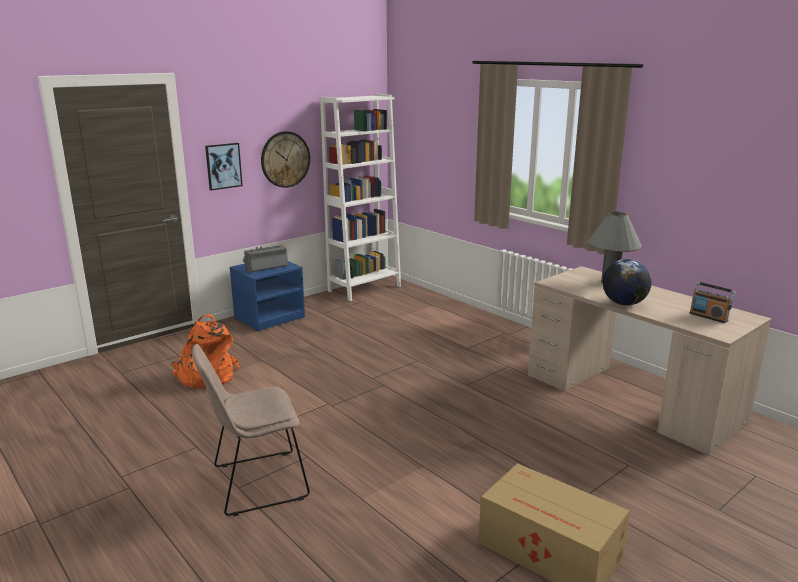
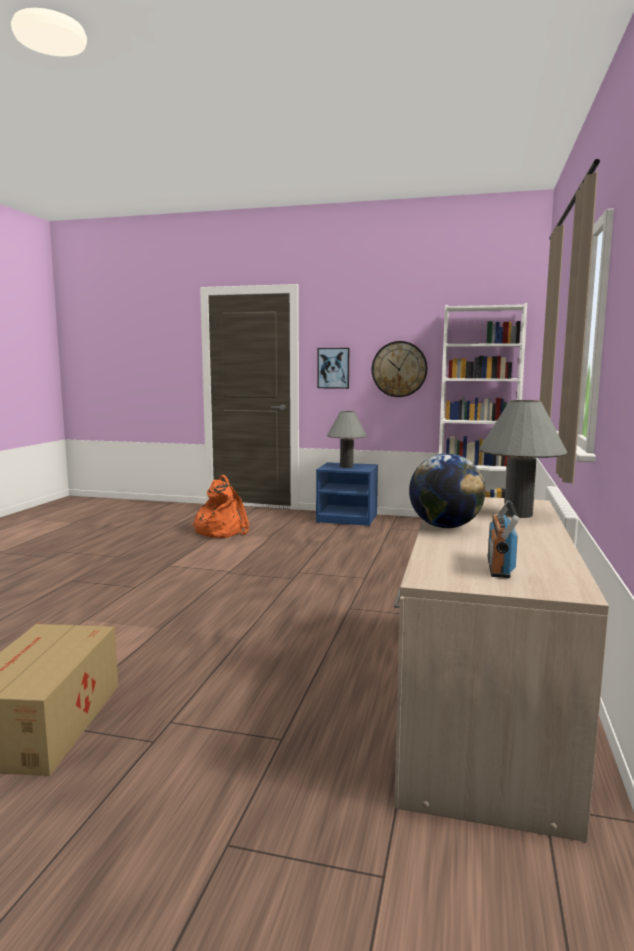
camera: 55 degrees right, 10 degrees down
beige chair [192,344,310,516] -> none
radio [243,245,288,272] -> grey table lamp [327,411,367,468]

